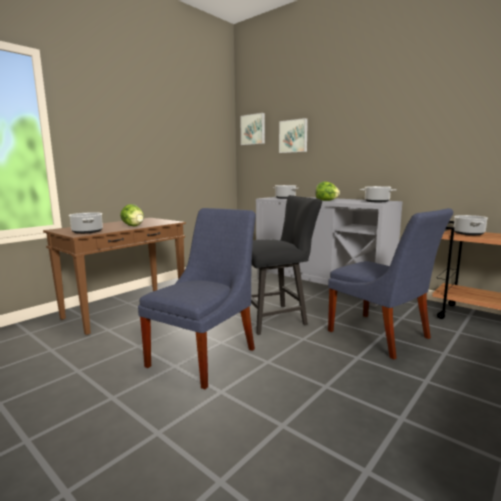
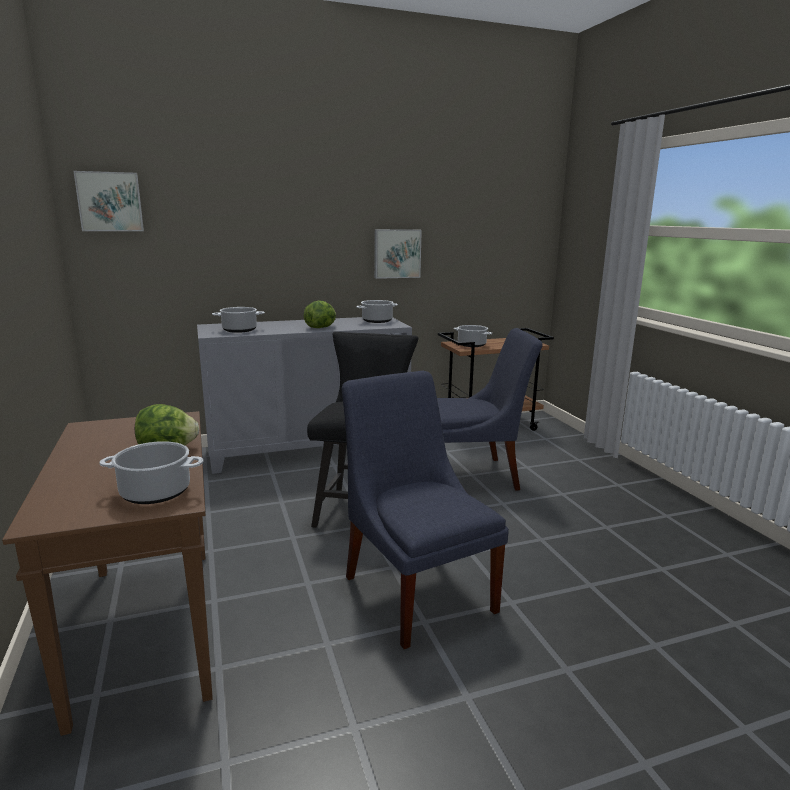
camera: 60 degrees left, 5 degrees up
picture [279,118,308,153] -> picture moved to [374,229,422,279]

